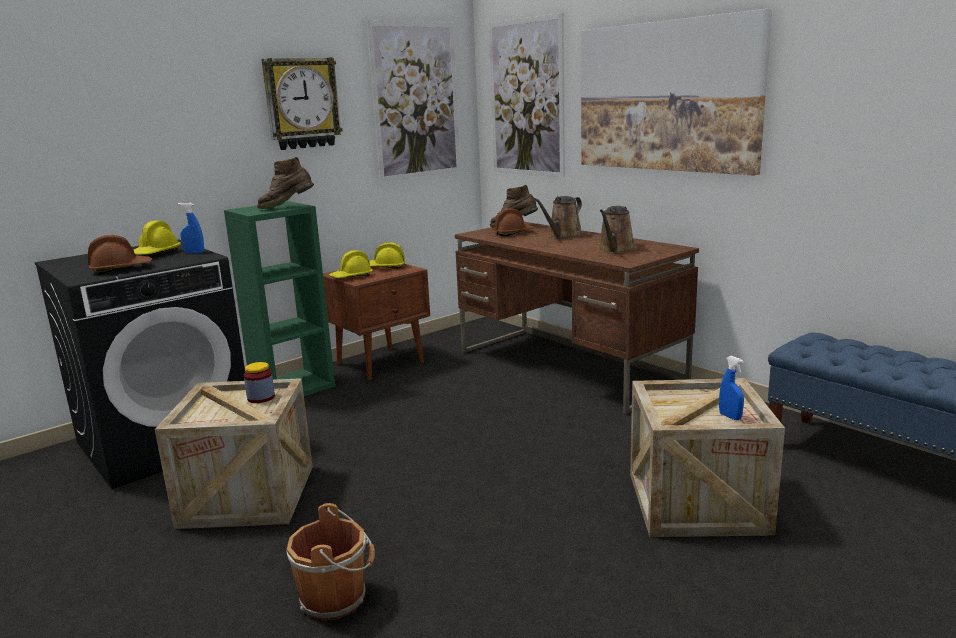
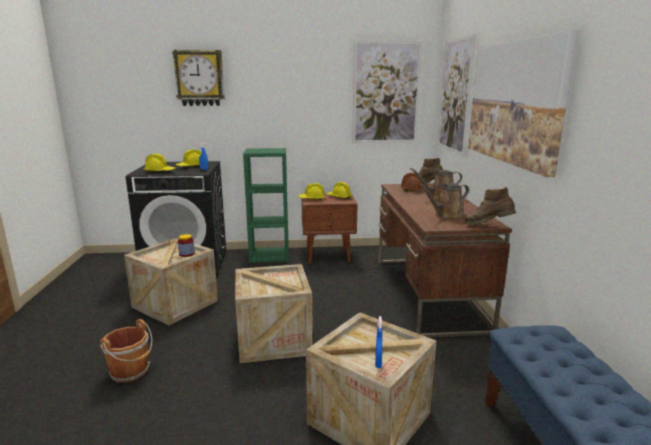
camera: 35 degrees right, 0 degrees up
brown hard hat [88,235,153,275] -> yellow hard hat [144,154,175,173]
brown boot [257,157,314,209] -> brown boot moved to [464,187,516,224]
wall clock [261,58,343,150] -> wall clock moved to [172,50,225,106]
none -> crate [235,264,313,363]

